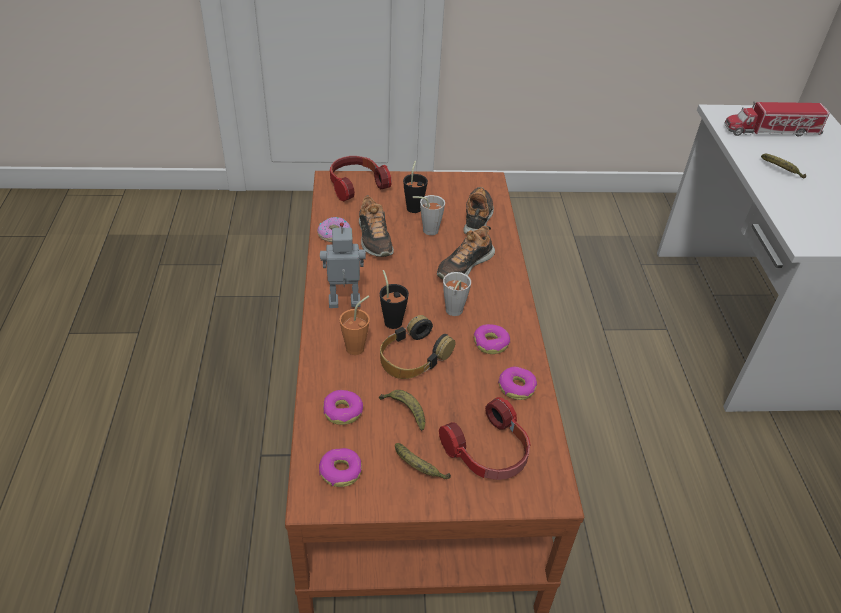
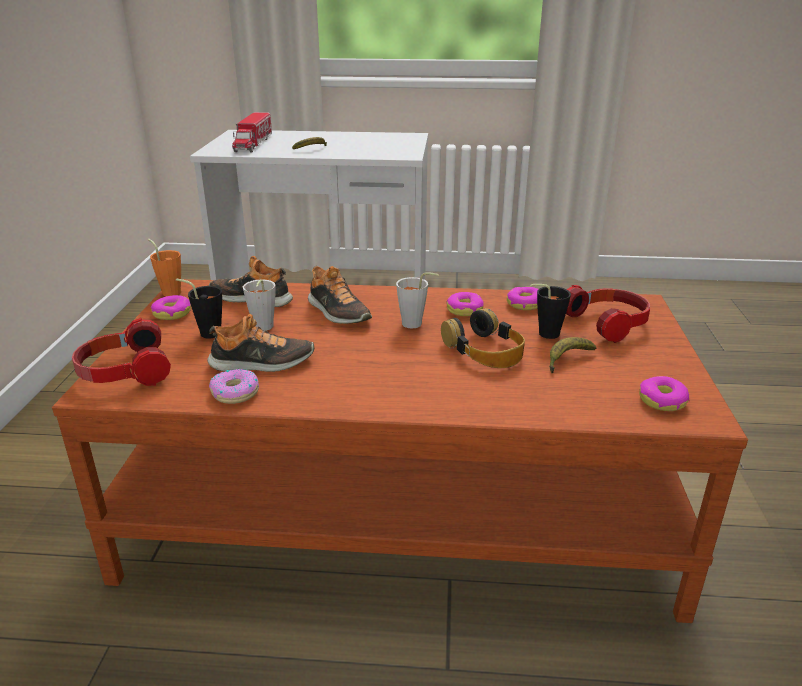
camera: 80 degrees left, 15 degrees down
toy robot [320,222,366,308] -> none
donut [323,390,363,425] -> donut moved to [151,295,191,320]
orange cup [339,296,370,355] -> orange cup moved to [148,239,181,296]
black cup [380,270,409,329] -> black cup moved to [530,284,571,339]
banana [395,443,451,479] -> none

